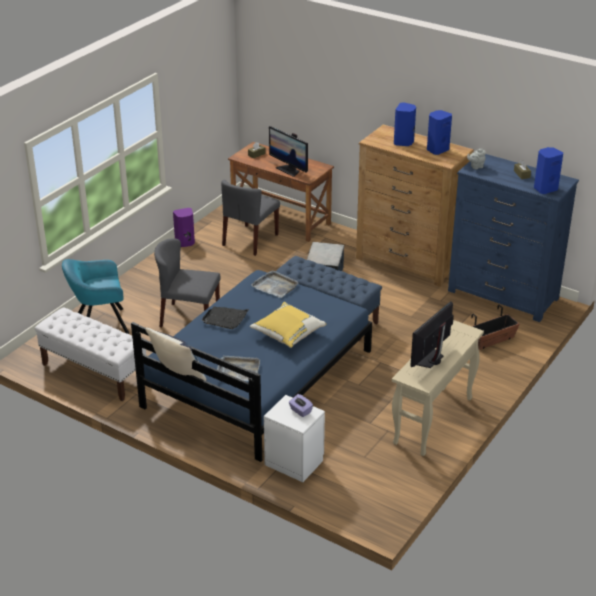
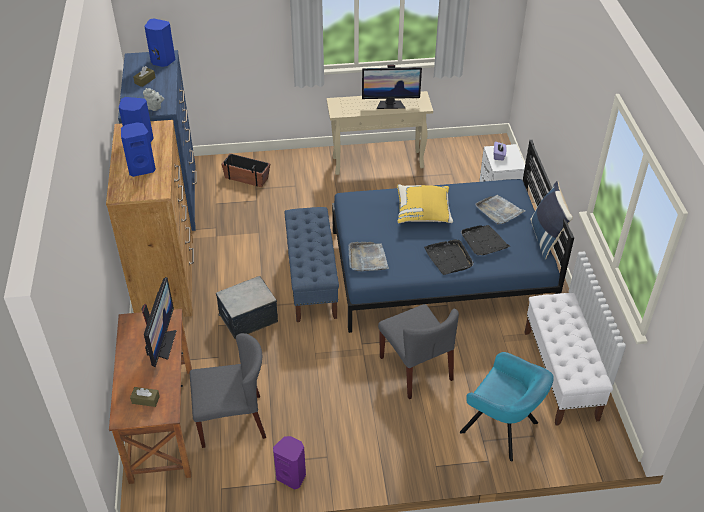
camera: 130 degrees left, 10 degrees up
none -> black tray [461,225,510,255]

